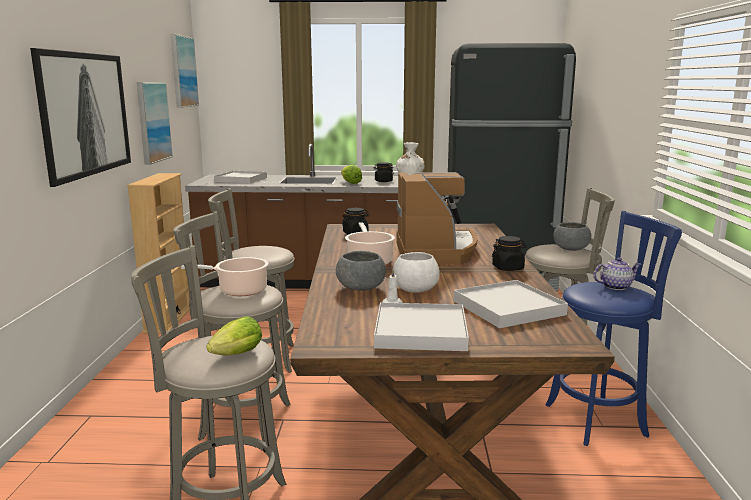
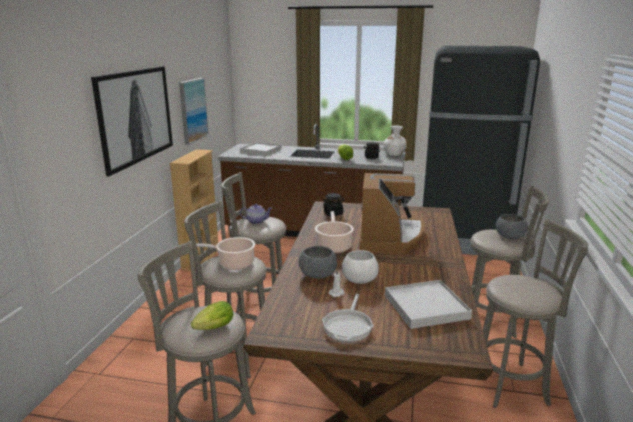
camera: 10 degrees right, 5 degrees up
picture [171,34,199,108] -> none
white tray [374,302,469,351] -> frying pan [322,294,374,342]
black jar [492,236,527,271] -> none
blue stool [545,211,682,446] -> grey stool [483,219,588,408]
teapot [593,257,641,290] -> teapot moved to [240,204,273,224]

